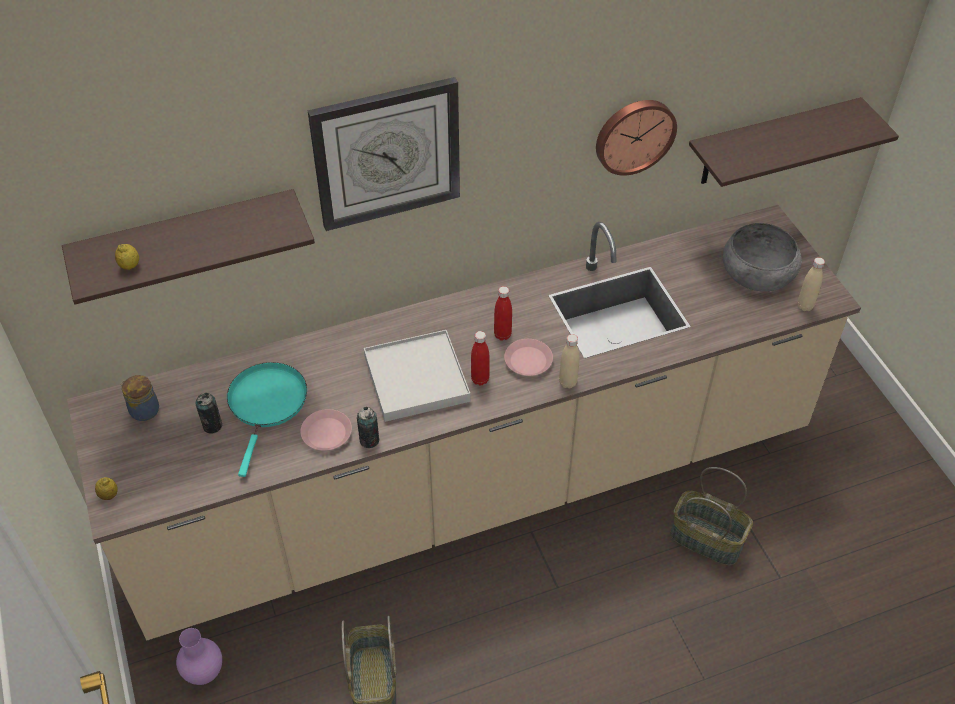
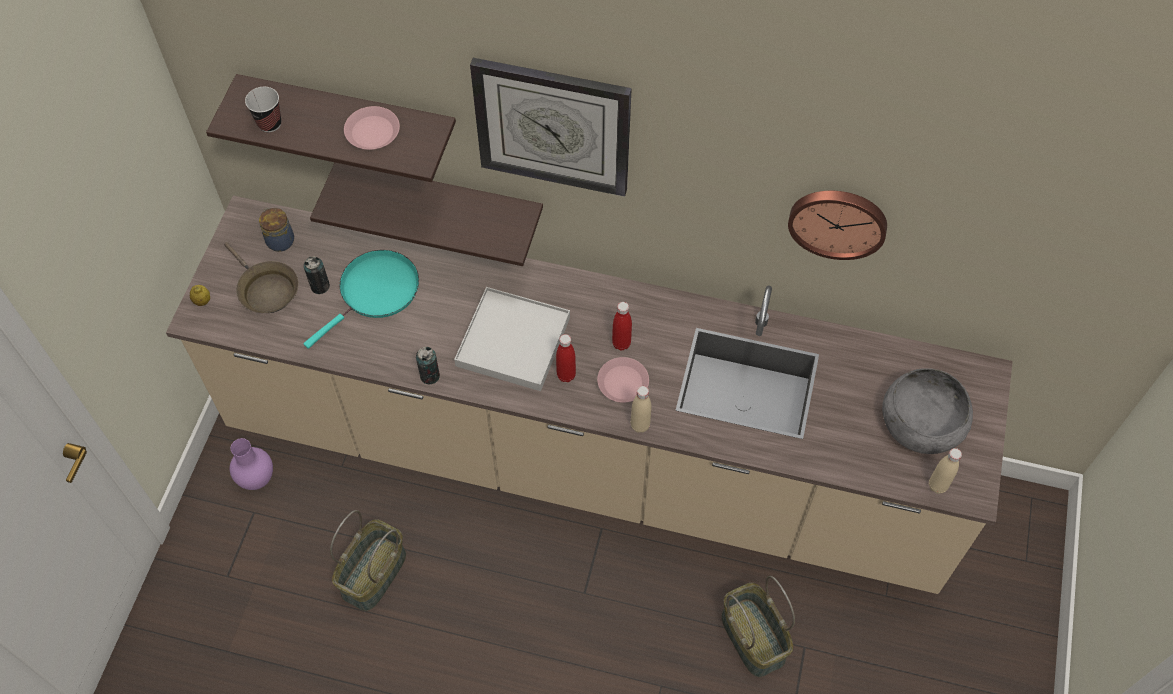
camera: 35 degrees right, 10 degrees up
lemon [115,244,139,270] -> cup [245,87,281,132]
pink plate [300,409,352,451] -> pink plate moved to [344,106,400,150]
shelf [689,97,899,187] -> shelf moved to [310,163,543,266]
none -> brown frying pan [224,242,298,313]

